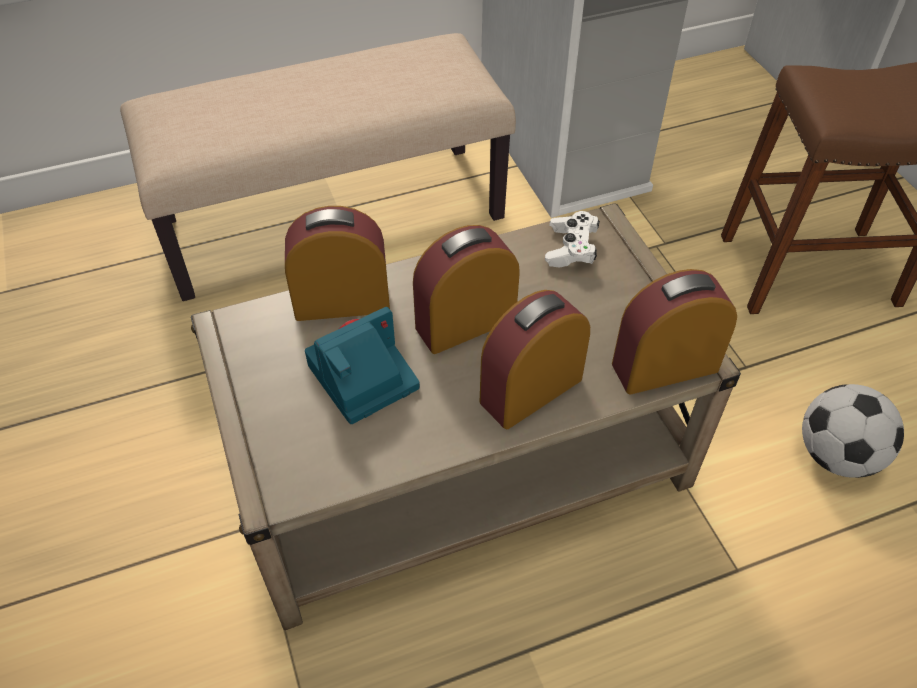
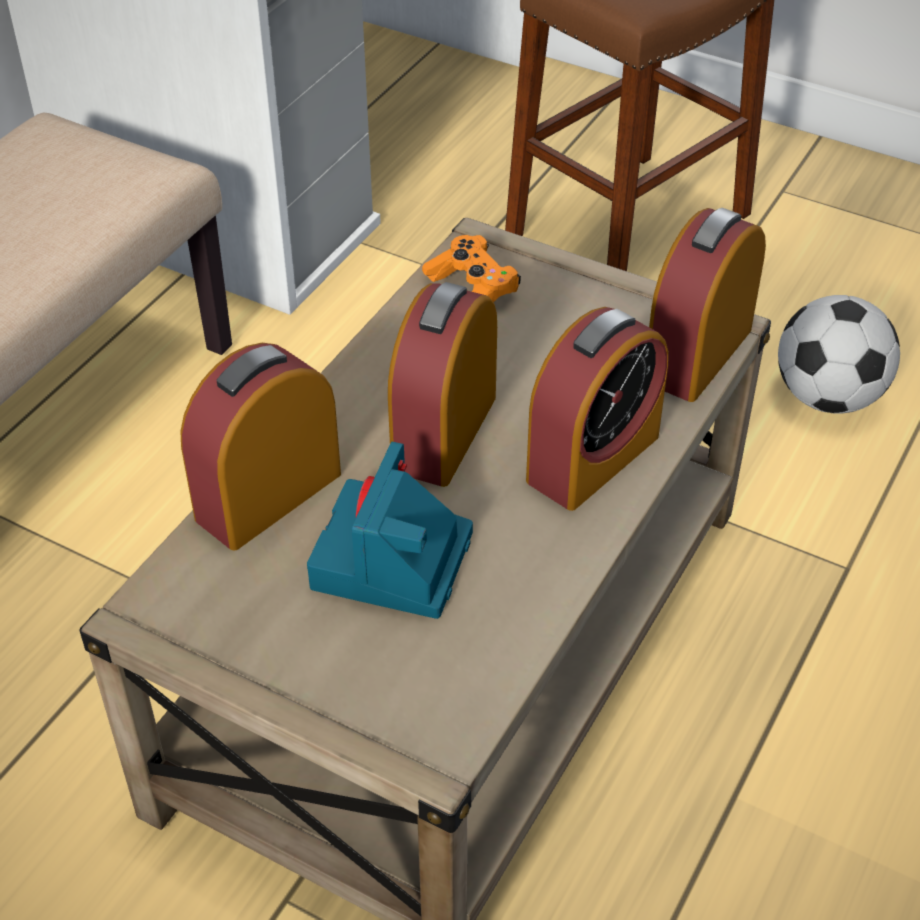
camera: 40 degrees left, 5 degrees down
alarm clock [480,290,590,429] -> alarm clock turned 150 degrees counterclockwise [526,307,669,511]
white game controller [545,211,600,268] -> orange game controller [422,235,521,302]

